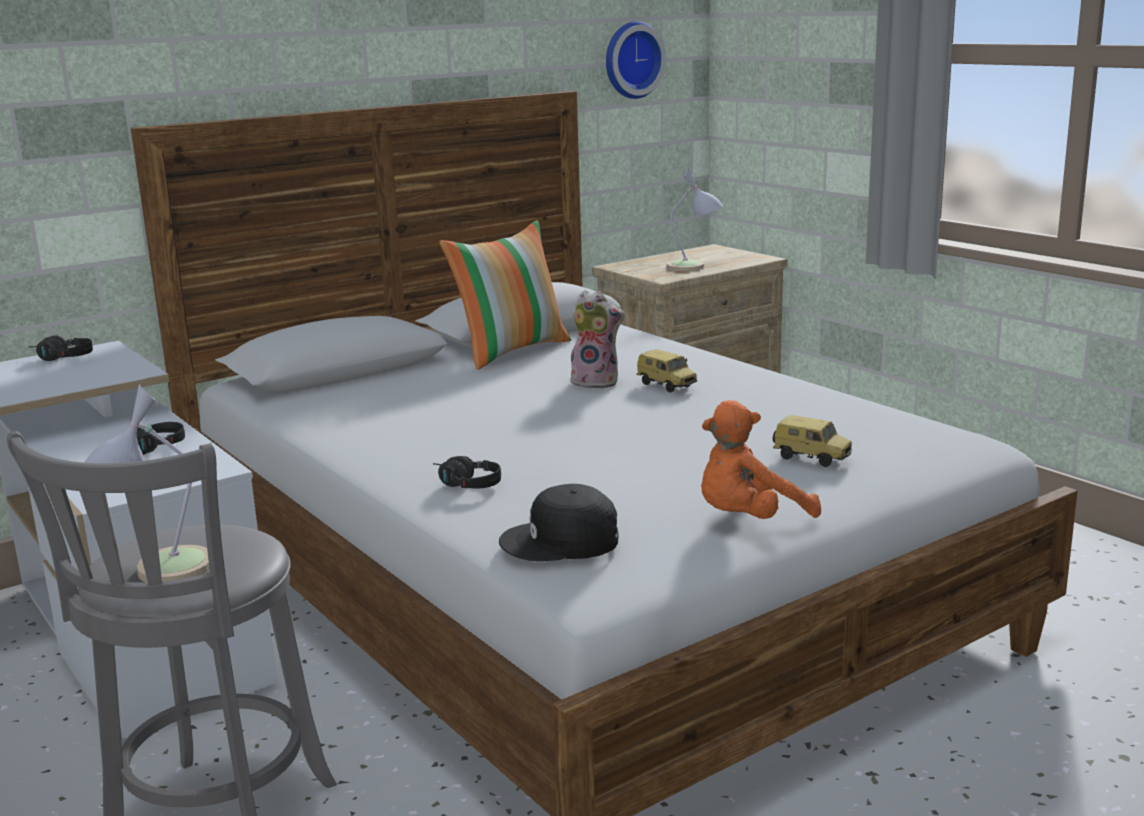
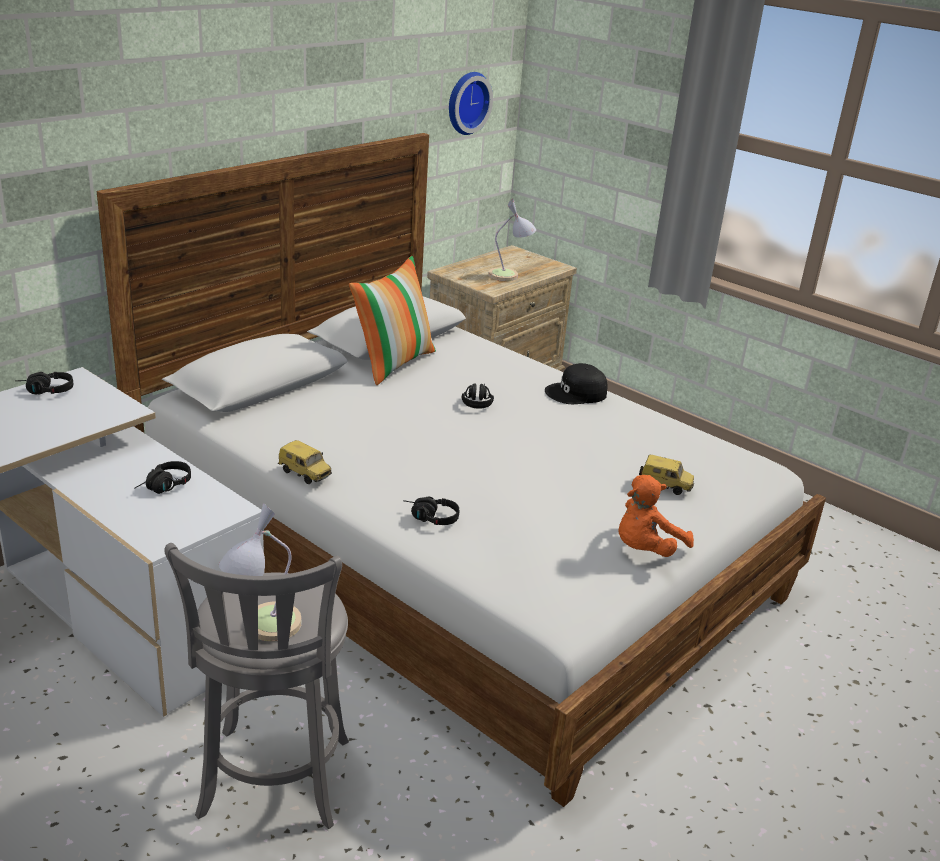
camera: 15 degrees left, 10 degrees up
black cap [499,484,618,561] -> black cap moved to [545,363,608,404]
plush toy [570,290,625,389] -> black headphones [462,383,494,409]
toy car [636,350,697,393] -> toy car moved to [278,440,332,484]

